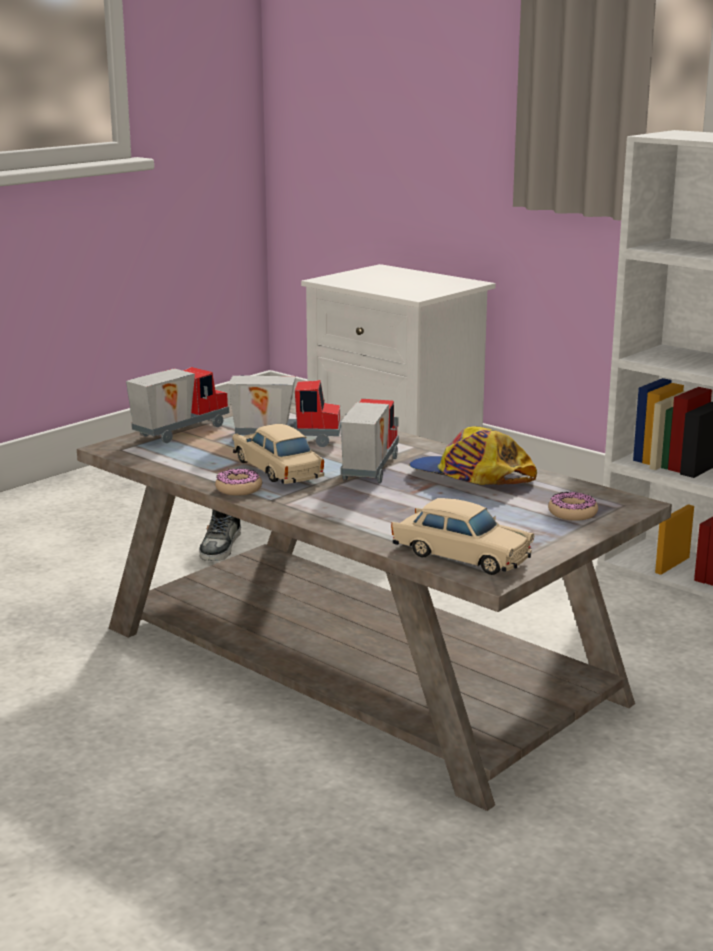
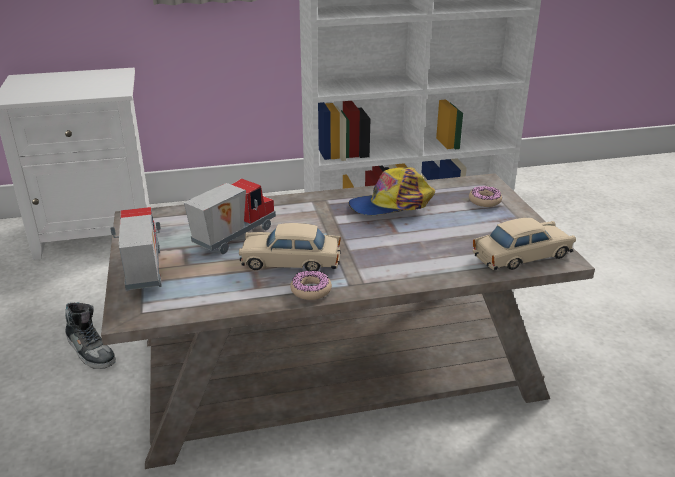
camera: 55 degrees left, 10 degrees up
toy truck [340,399,399,483] -> none

